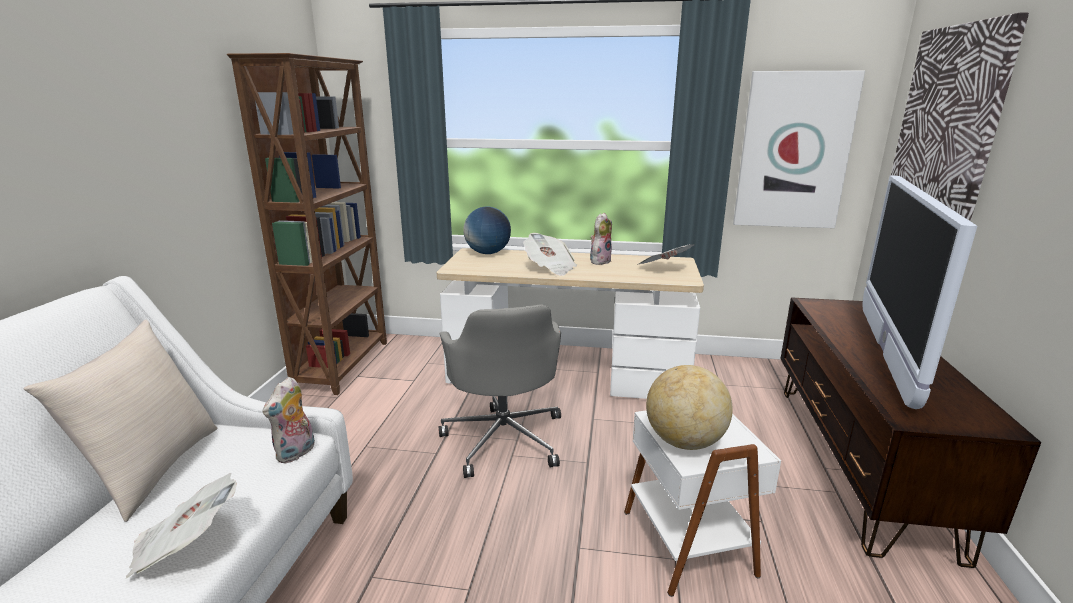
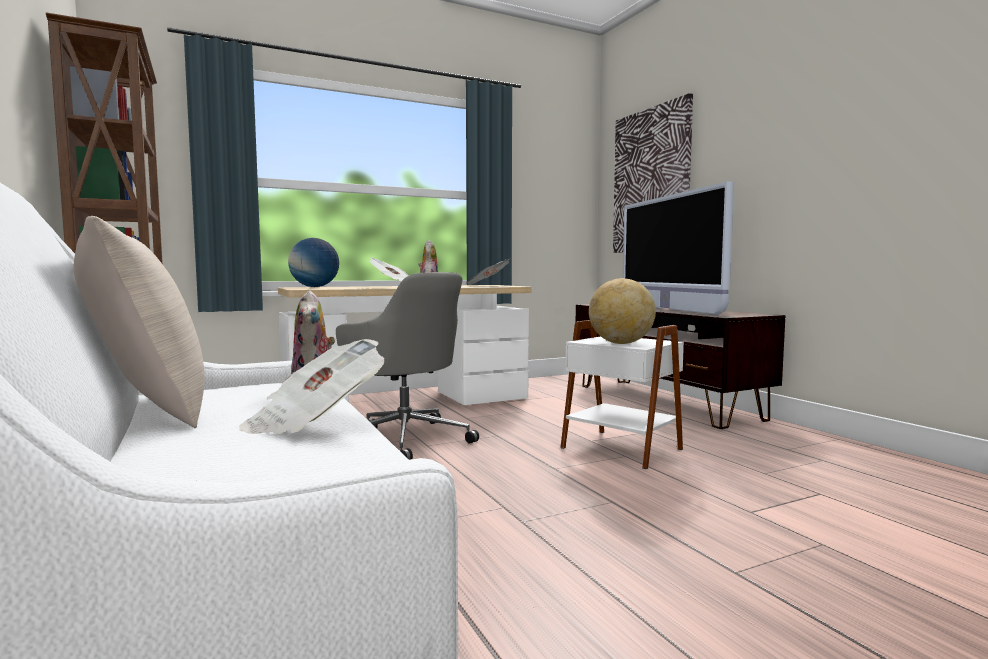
camera: 35 degrees left, 15 degrees down
picture [733,71,865,228] -> none

